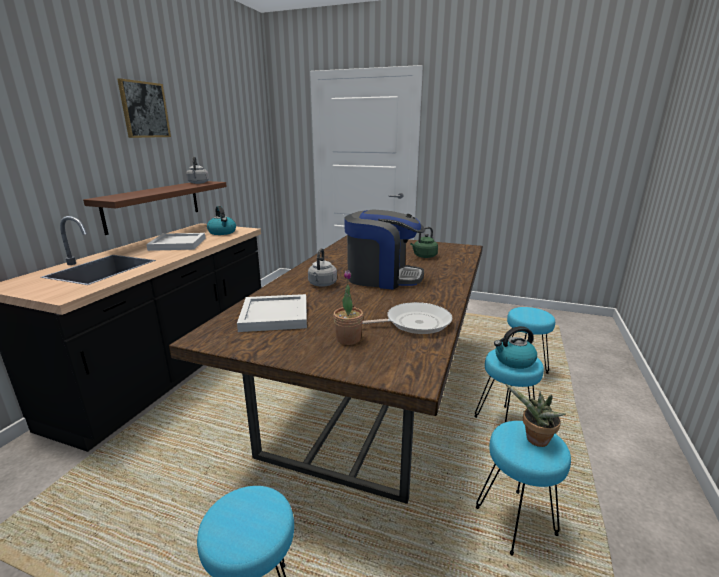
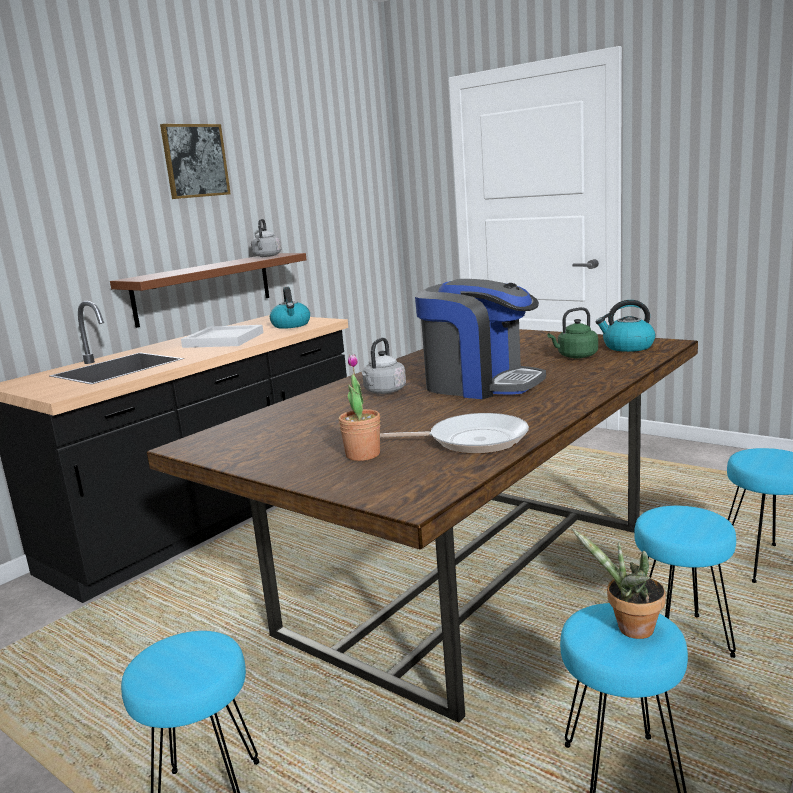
camera: 20 degrees right, 5 degrees down
white tray [237,294,307,332] -> none
kettle [494,326,537,369] -> kettle moved to [596,300,655,352]

